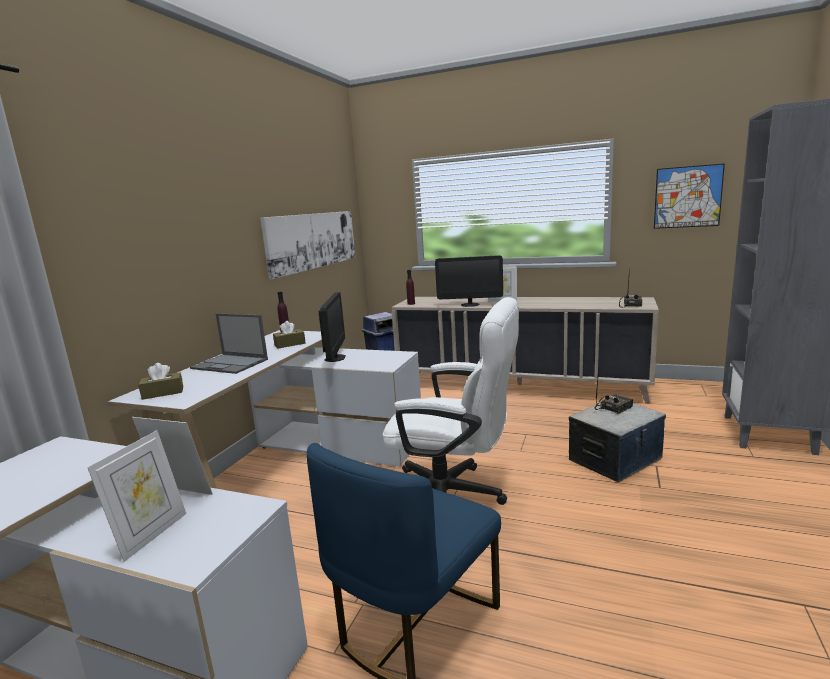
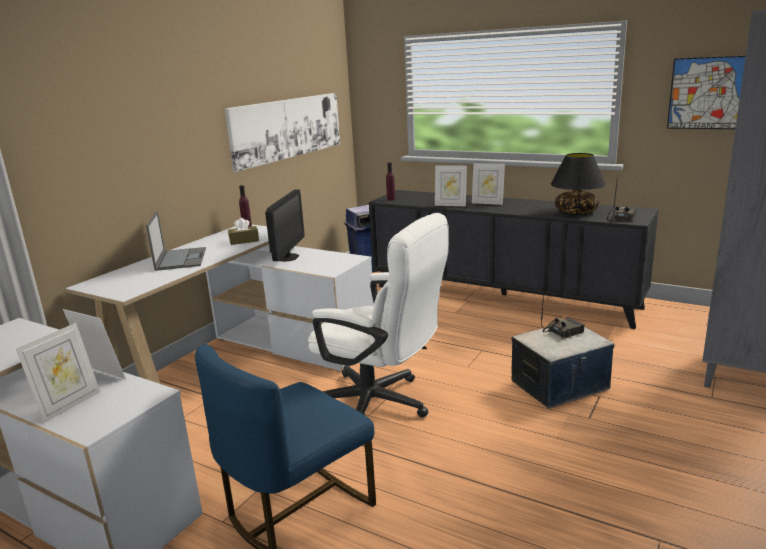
camera: 10 degrees right, 5 degrees up
brown tissue box [138,363,183,400] -> none
laptop [190,313,268,374] -> laptop turned 135 degrees counterclockwise [146,211,206,271]
beige cabinet [391,297,659,404] -> black cabinet [369,190,658,329]
monitor [435,255,503,307] -> picture frame [435,165,467,206]
none -> black table lamp [550,153,606,214]

